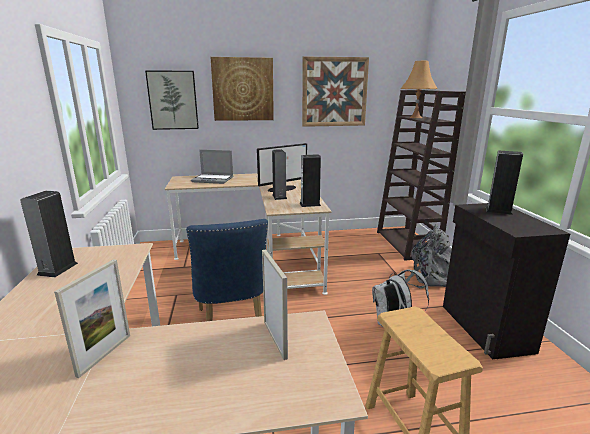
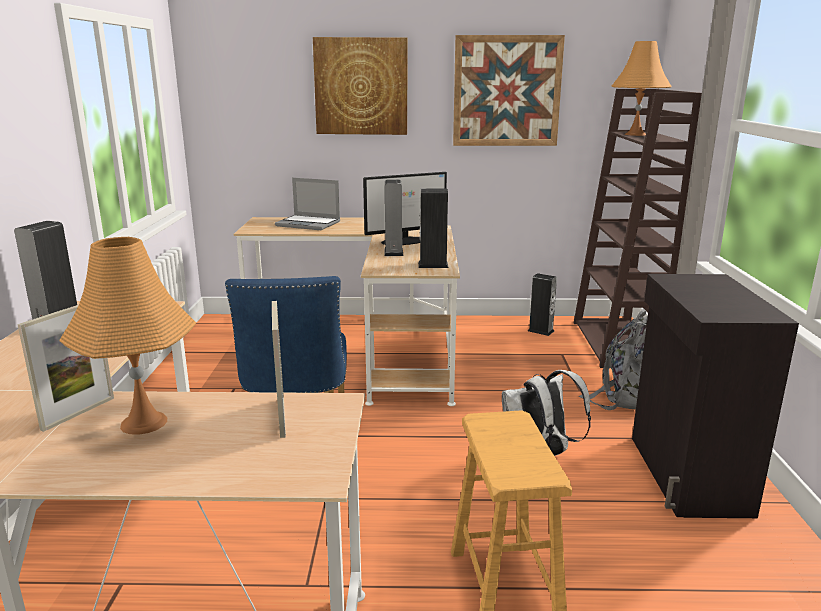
camera: 10 degrees right, 0 degrees up
picture [145,70,199,130] -> none
speaker [486,150,523,215] -> speaker moved to [528,273,557,336]
none -> orange table lamp [59,237,196,435]

